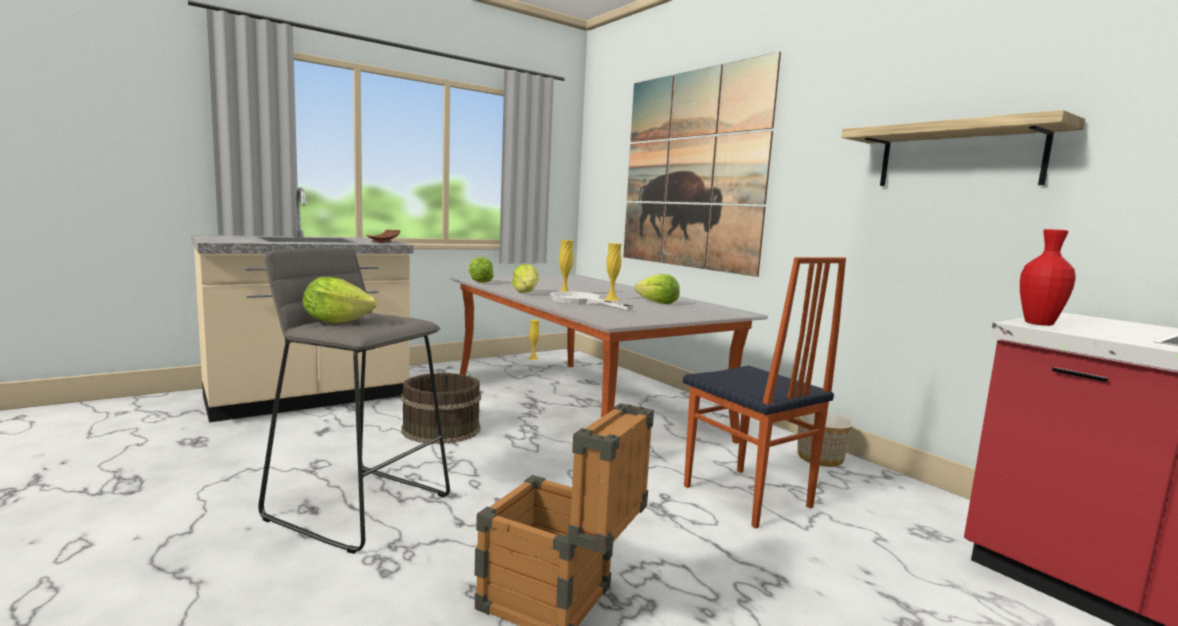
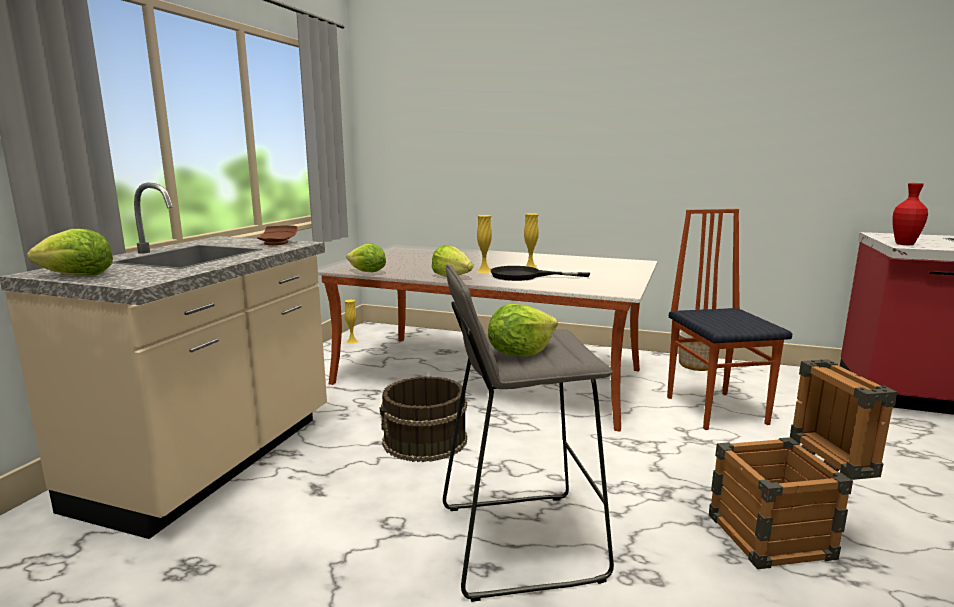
camera: 35 degrees left, 5 degrees up
white frying pan [551,291,634,310] -> black frying pan [491,266,590,281]
picture [623,52,781,277] -> none
lettuce [635,274,680,304] -> lettuce moved to [27,229,113,276]
chair [683,257,846,529] -> chair turned 120 degrees counterclockwise [667,209,792,430]
shelf [842,110,1085,186] -> none

